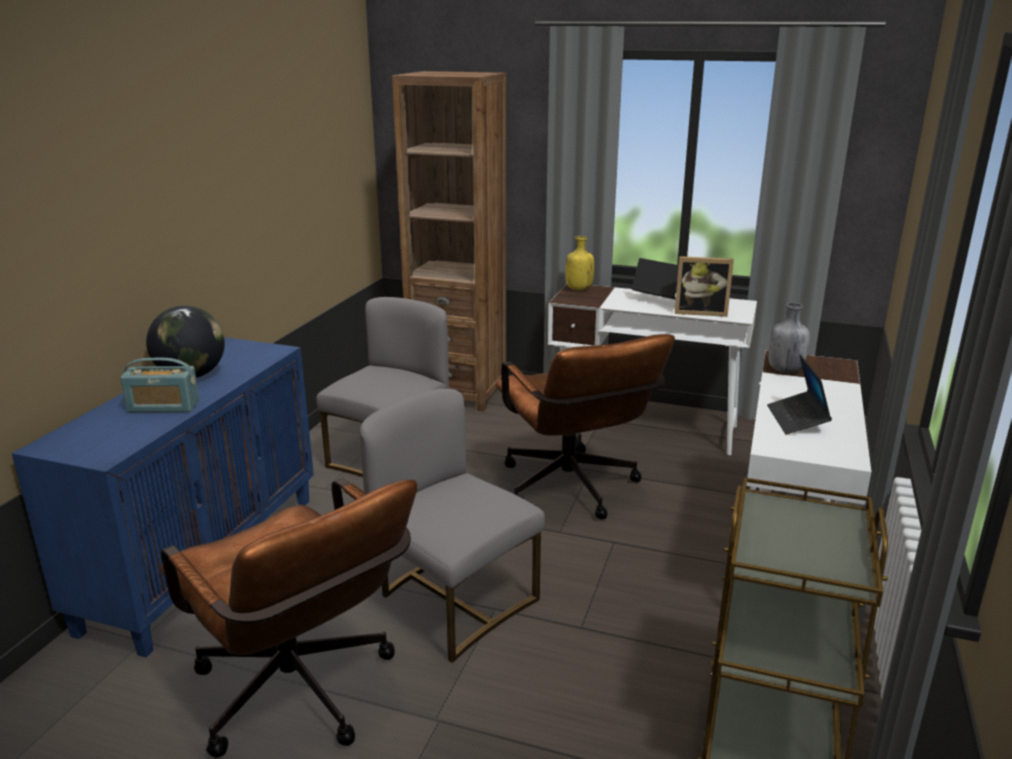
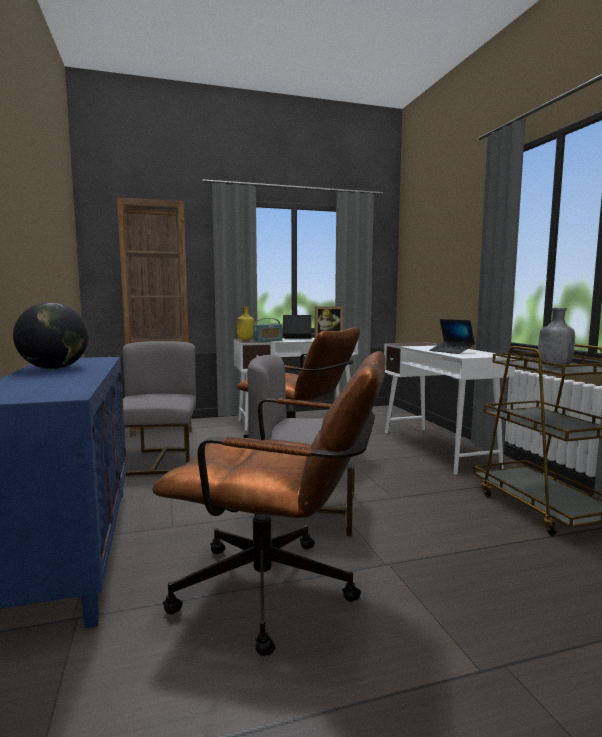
camera: 35 degrees left, 15 degrees down
radio [120,358,199,412] -> radio moved to [253,318,283,342]
grey bottle [769,303,810,373] -> grey bottle moved to [538,308,575,368]

